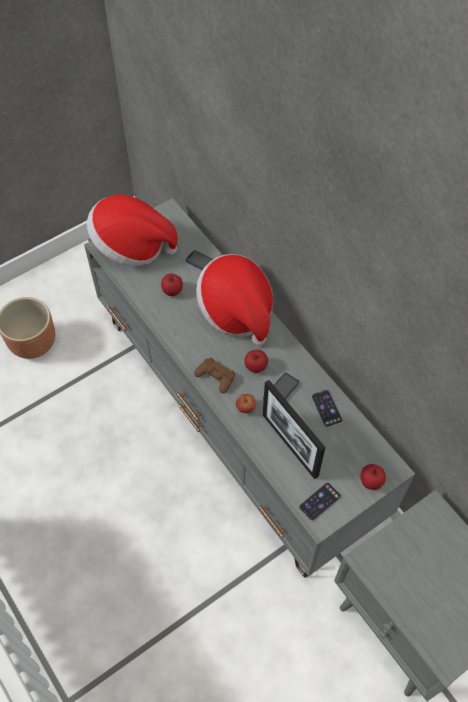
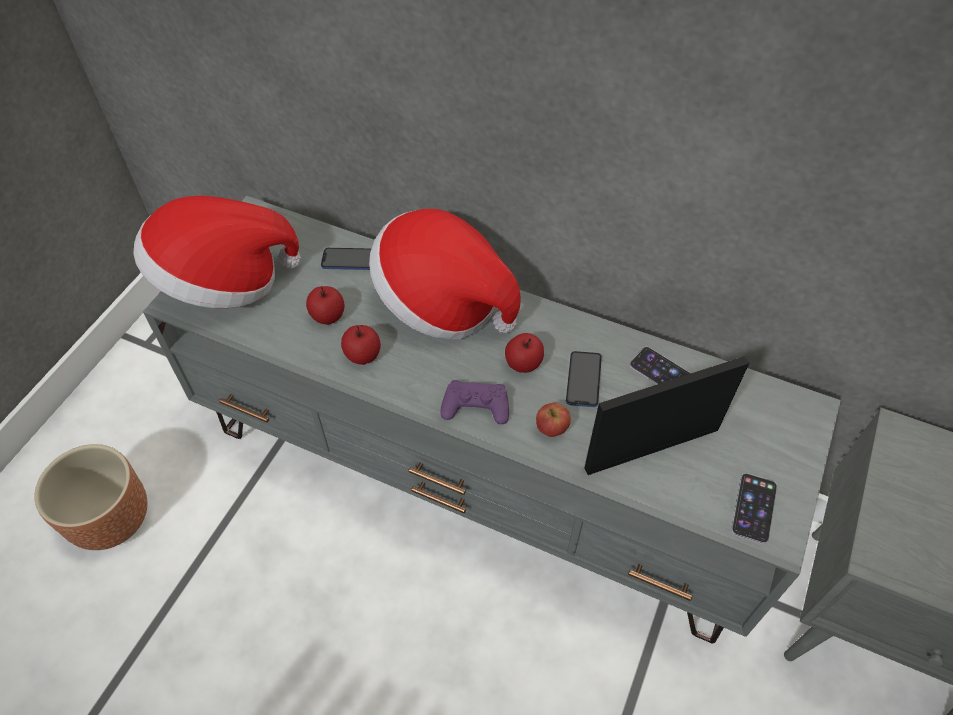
camera: 30 degrees left, 5 degrees down
brown game controller [194,357,236,393] -> purple game controller [440,380,509,424]
picture frame [263,380,325,479] -> picture frame turned 135 degrees clockwise [584,356,749,475]
apple [360,464,386,490] -> apple moved to [341,325,381,365]

